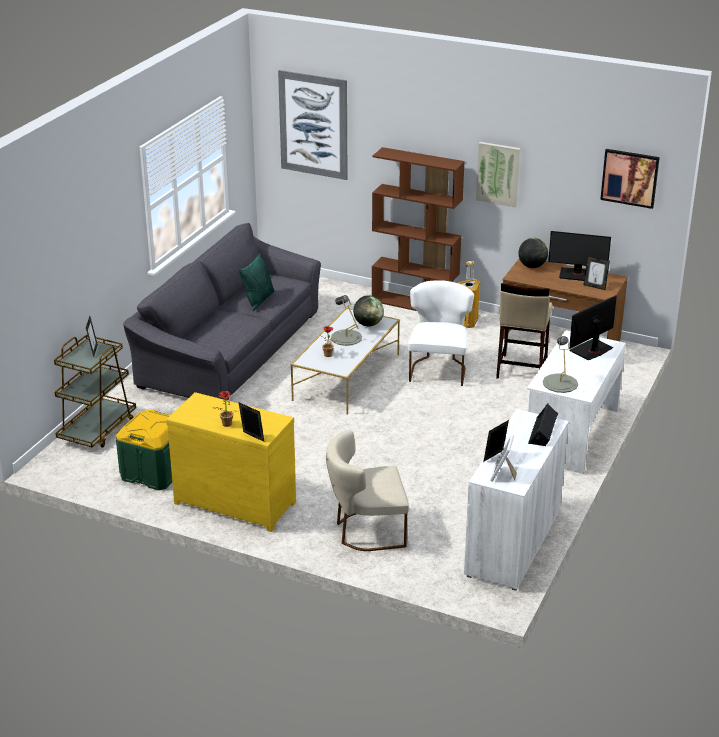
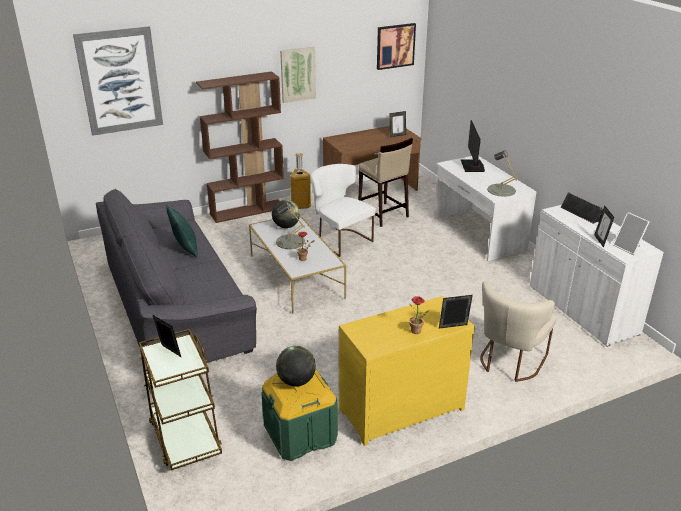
camera: 50 degrees left, 0 degrees up
globe [518,238,548,268] -> globe moved to [276,346,316,386]
monitor [548,231,611,281] -> none

